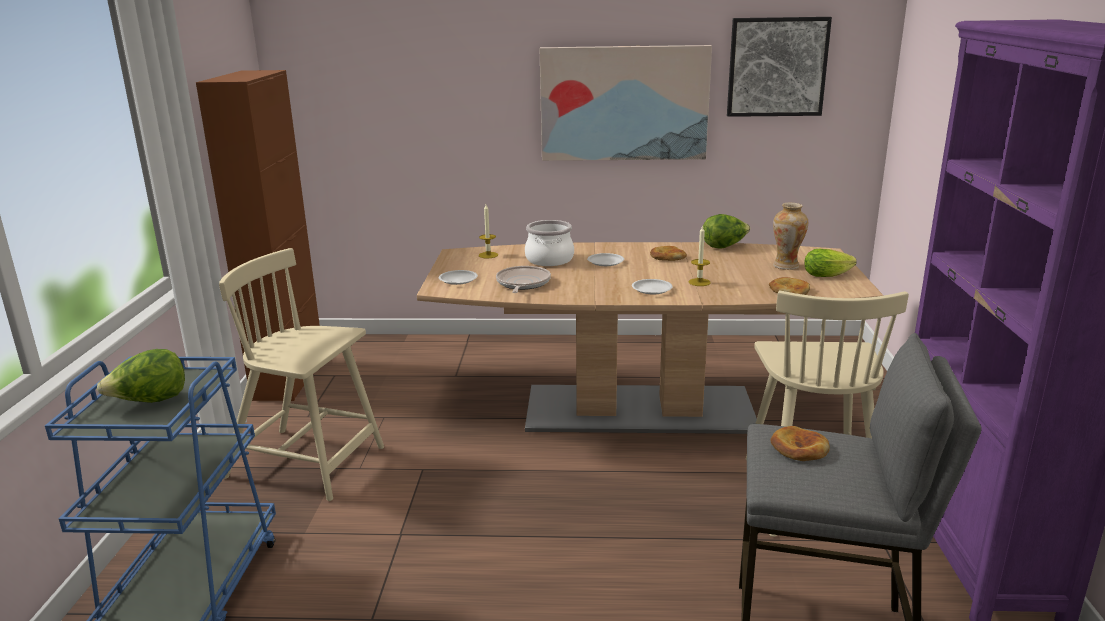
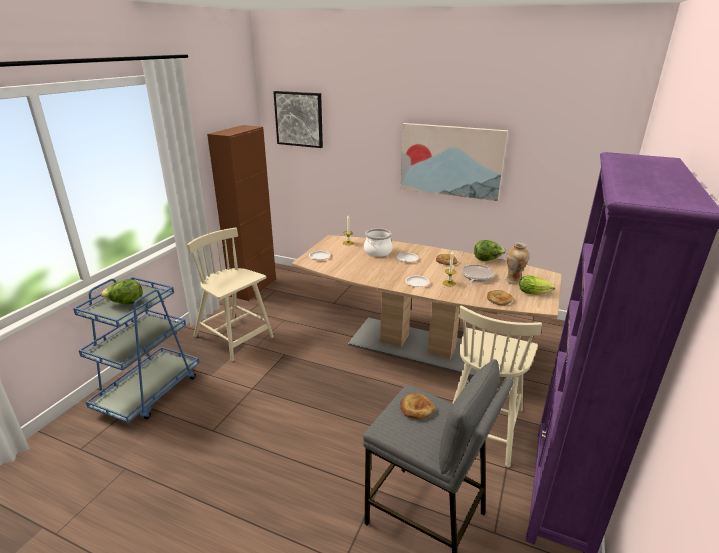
camera: 20 degrees right, 5 degrees up
frying pan [496,266,551,293] -> frying pan moved to [461,264,495,284]
picture [727,17,832,117] -> picture moved to [273,91,323,148]

